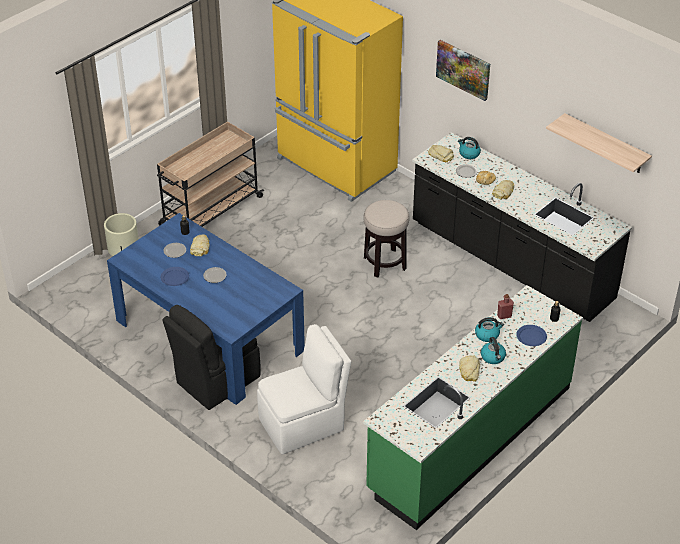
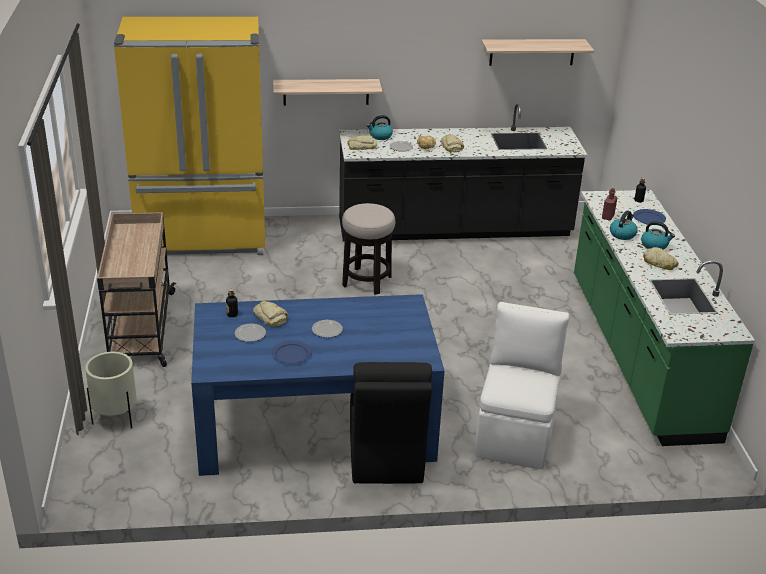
camera: 50 degrees left, 10 degrees down
picture [436,40,490,101] -> none
none -> shelf [273,79,383,106]

